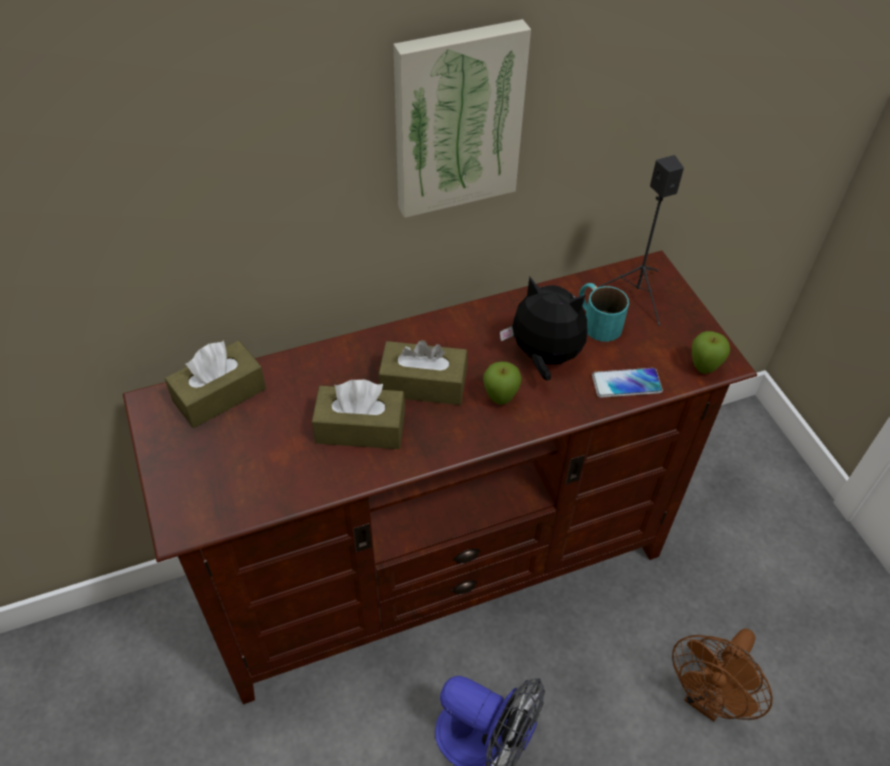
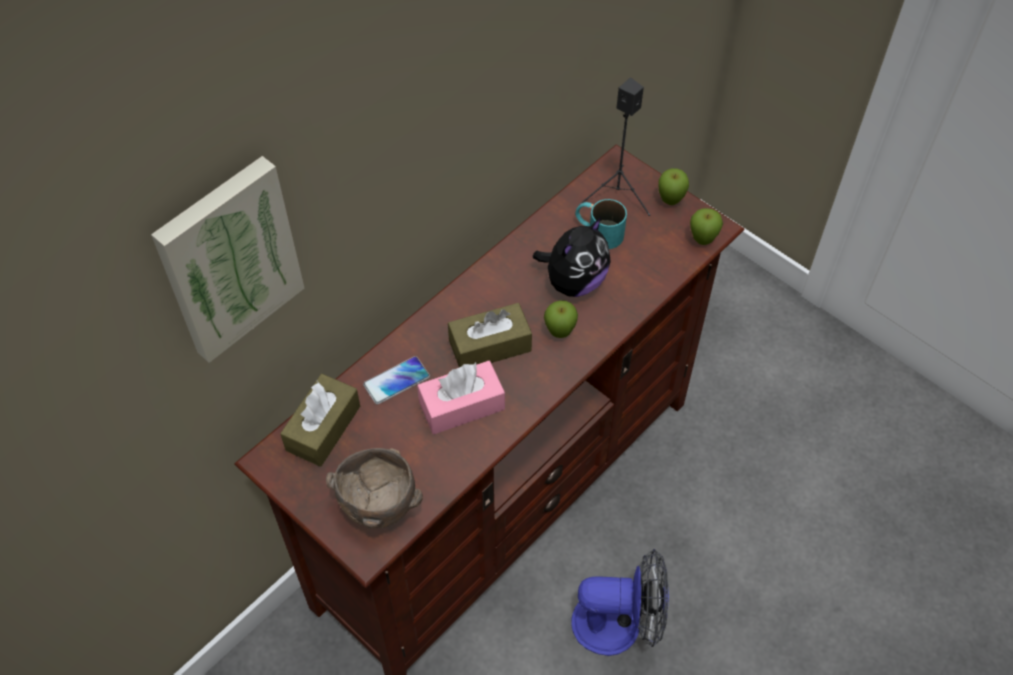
camera: 25 degrees left, 5 degrees up
brown tissue box [312,380,405,449] -> pink tissue box [417,361,505,434]
picture [393,19,531,218] -> picture moved to [151,156,305,363]
plush toy [500,277,587,381] -> plush toy turned 135 degrees clockwise [533,217,611,297]
phone [592,368,663,398] -> phone moved to [363,356,430,404]
brown fan [672,628,773,722] -> none
none -> brown bowl [326,448,423,528]
none -> apple [659,168,689,205]

